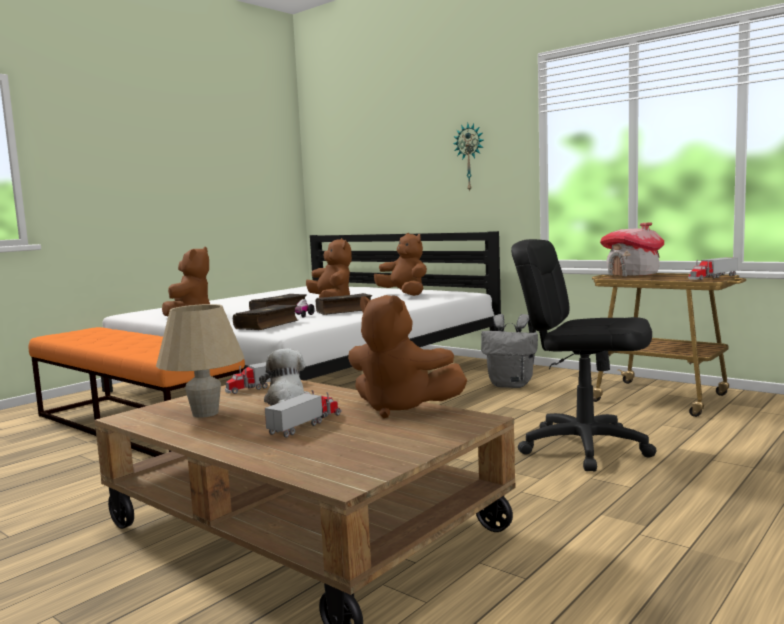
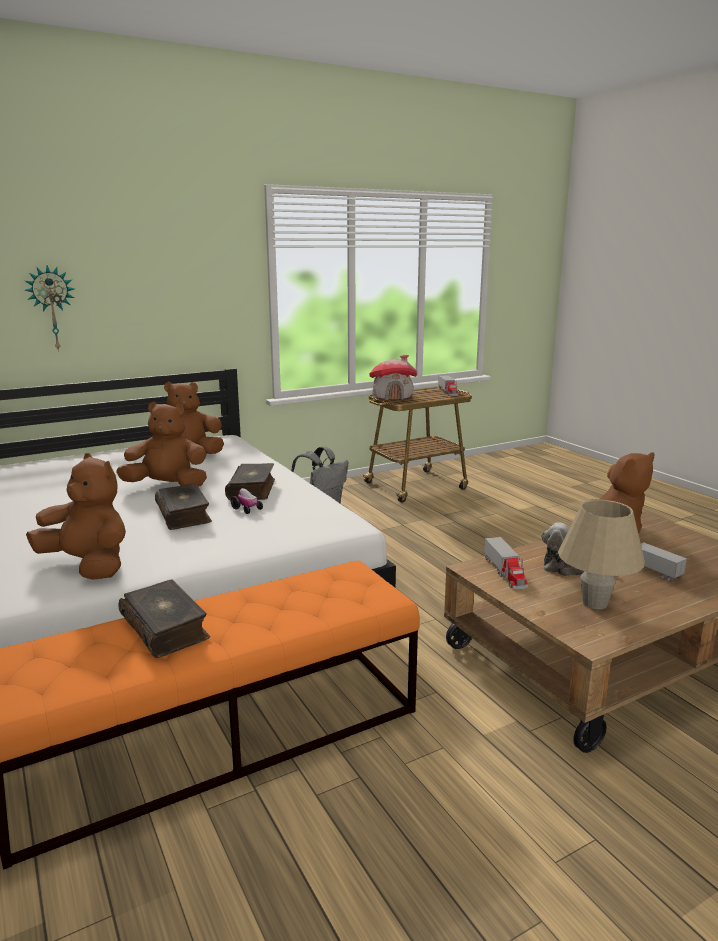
camera: 70 degrees left, 10 degrees up
book [233,305,298,330] -> book moved to [118,579,210,658]
wall clock [453,123,484,192] -> wall clock moved to [24,265,74,352]
black office chair [511,239,657,471] -> none

